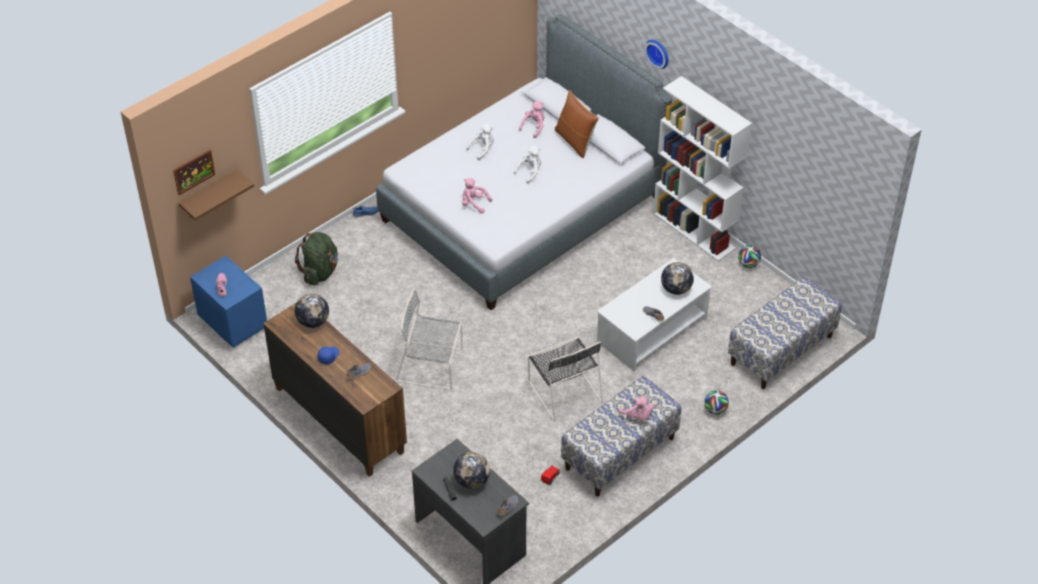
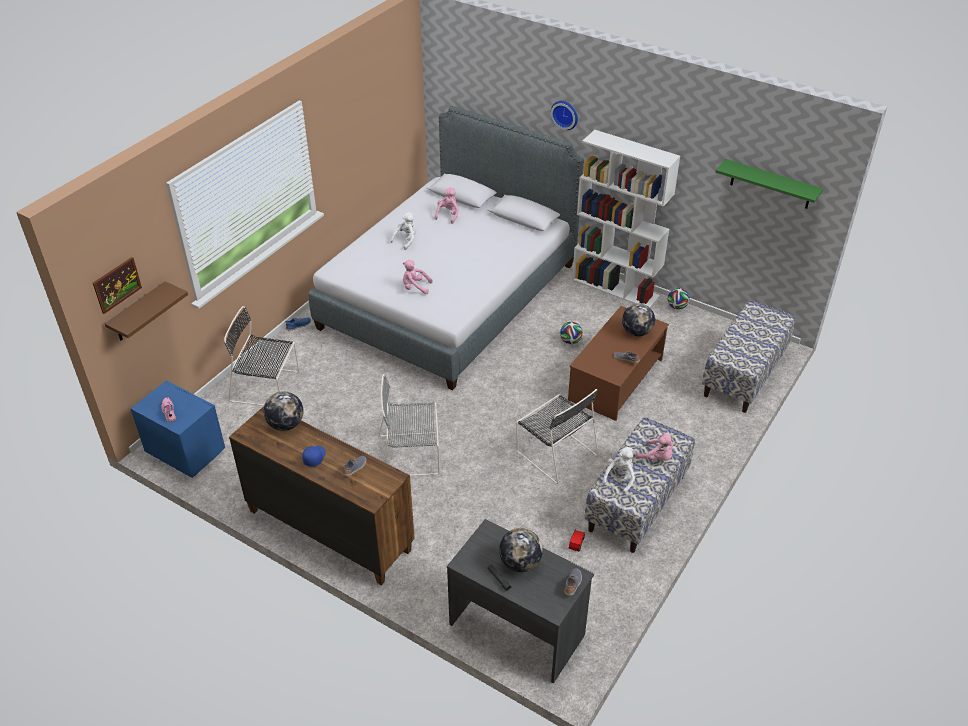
camera: 15 degrees left, 5 degrees down
green backpack [295,232,338,285] -> black chair [224,306,299,406]
white plush toy [514,146,541,184] -> white plush toy moved to [602,447,635,494]
brown pillow [555,90,599,158] -> none
white coffee table [597,258,712,372] -> brown coffee table [568,306,669,421]
football [704,390,729,415] -> football moved to [560,322,583,344]
none -> green shelf [715,159,823,209]

